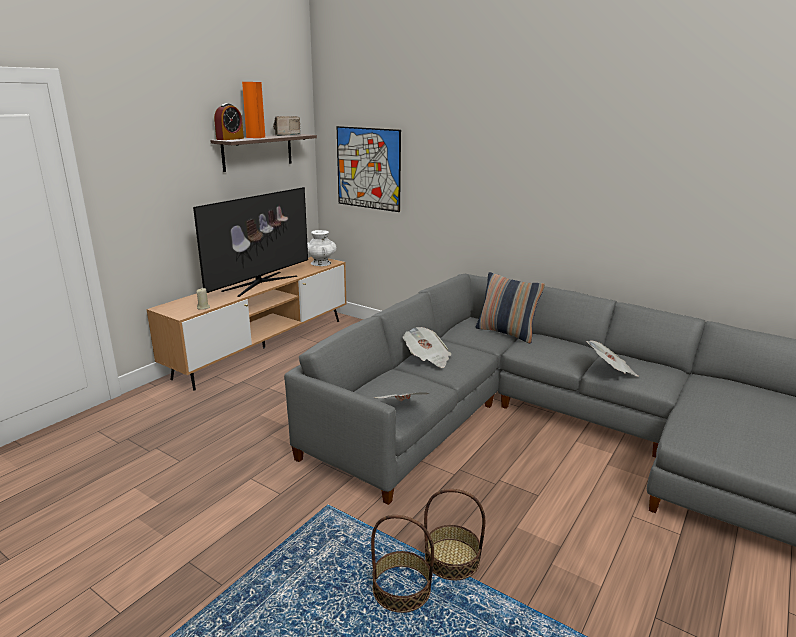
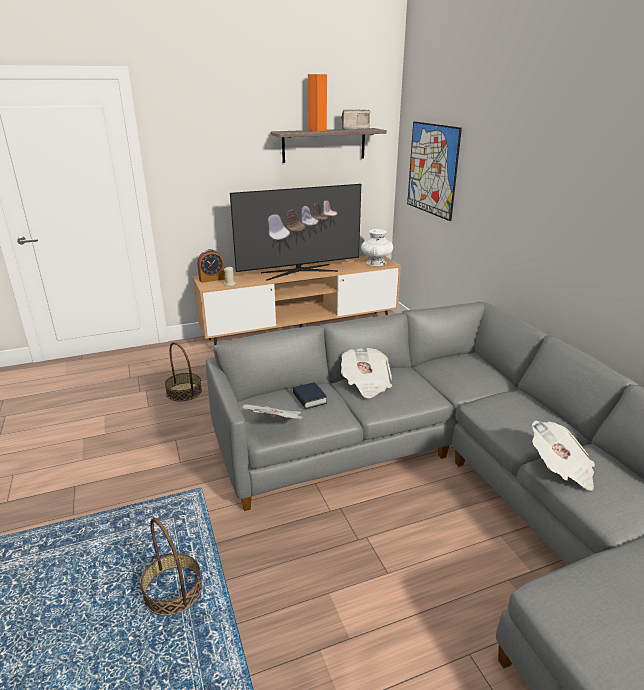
camera: 35 degrees right, 5 degrees up
alarm clock [214,104,244,140] -> alarm clock moved to [197,249,225,283]
basket [424,489,486,580] -> basket moved to [165,342,202,401]
pillow [476,272,545,343] -> none
none -> book [293,382,327,409]

